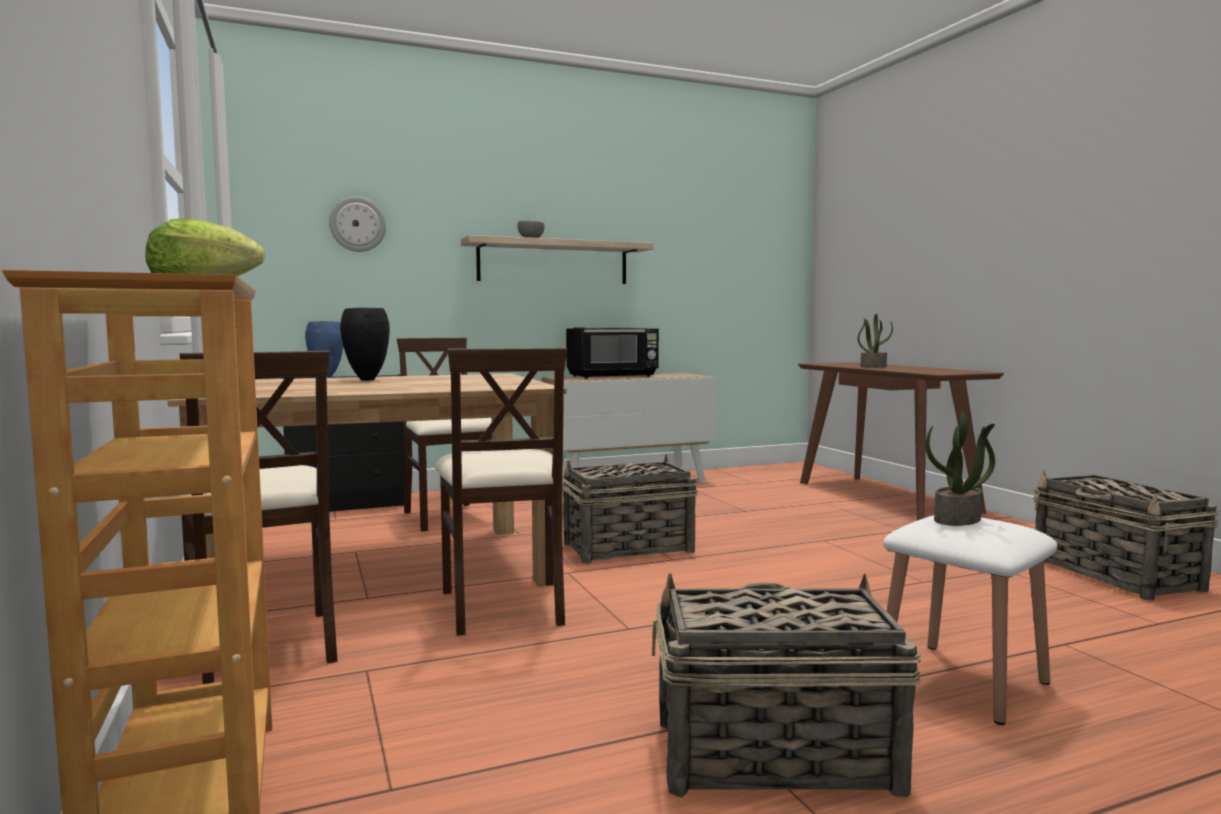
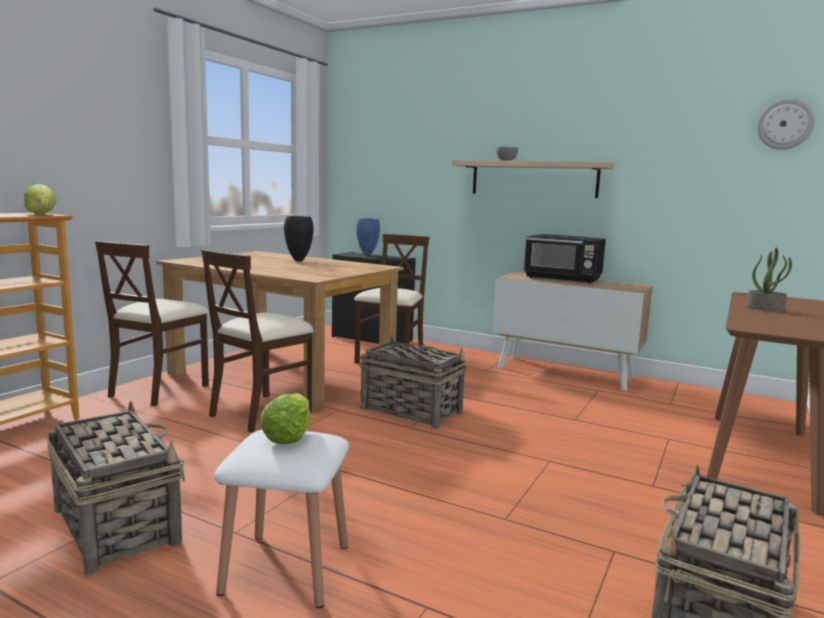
camera: 50 degrees right, 5 degrees up
wall clock [329,196,386,252] -> wall clock moved to [757,98,815,150]
potted plant [925,412,995,526] -> lettuce [260,393,310,444]

